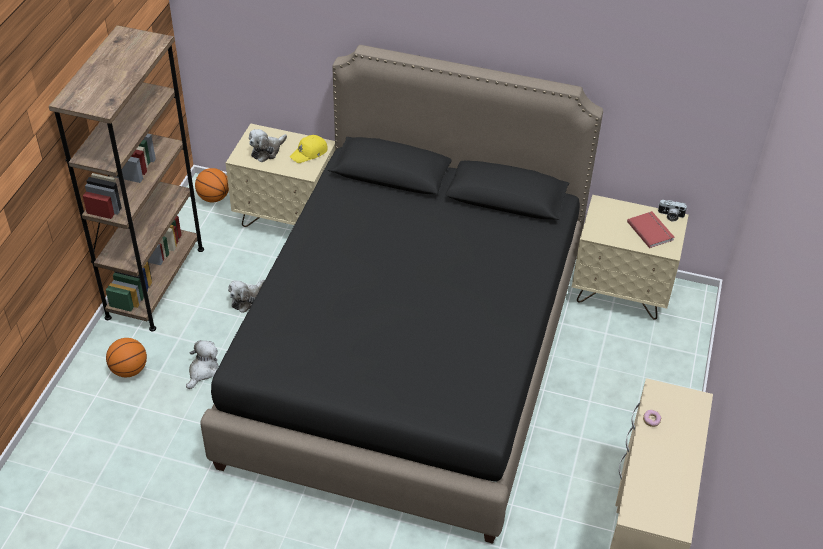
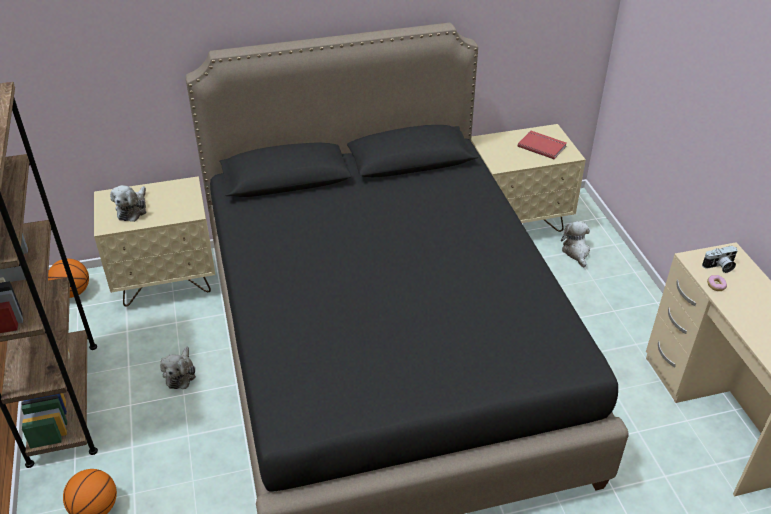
camera: 30 degrees left, 5 degrees down
plush toy [186,340,218,389] -> plush toy moved to [561,221,590,267]
yellow cap [290,135,328,163] -> none
camera [658,200,687,222] -> camera moved to [702,246,738,273]

